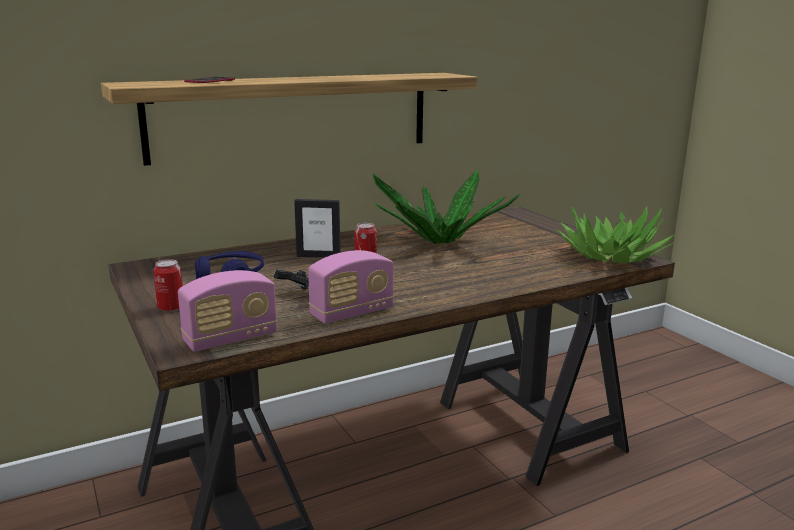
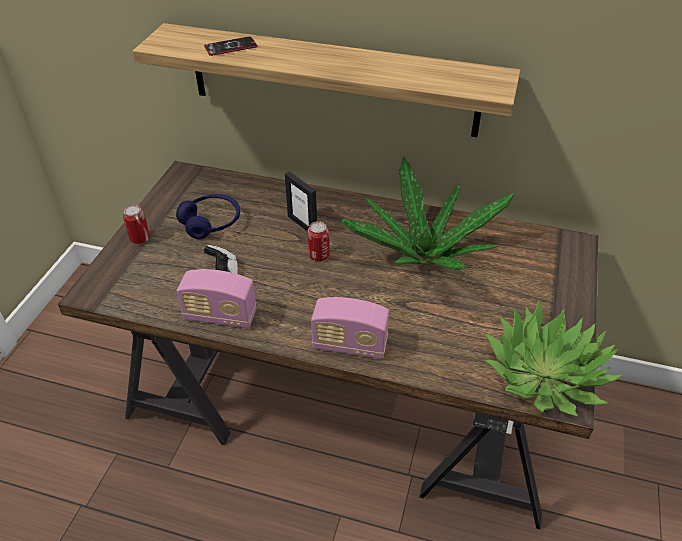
camera: 45 degrees right, 25 degrees up
radio [178,270,277,352] -> radio moved to [311,297,389,359]

